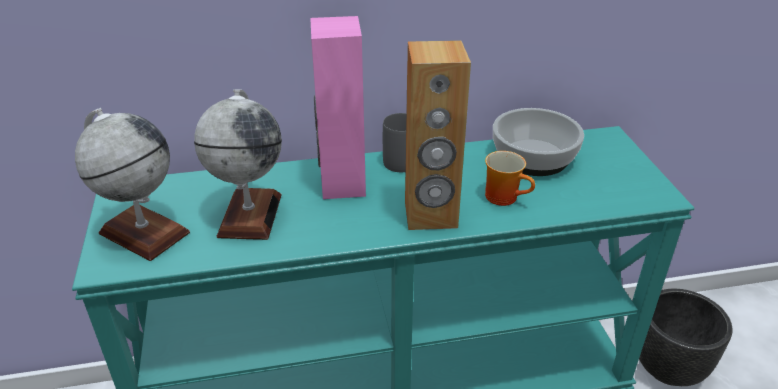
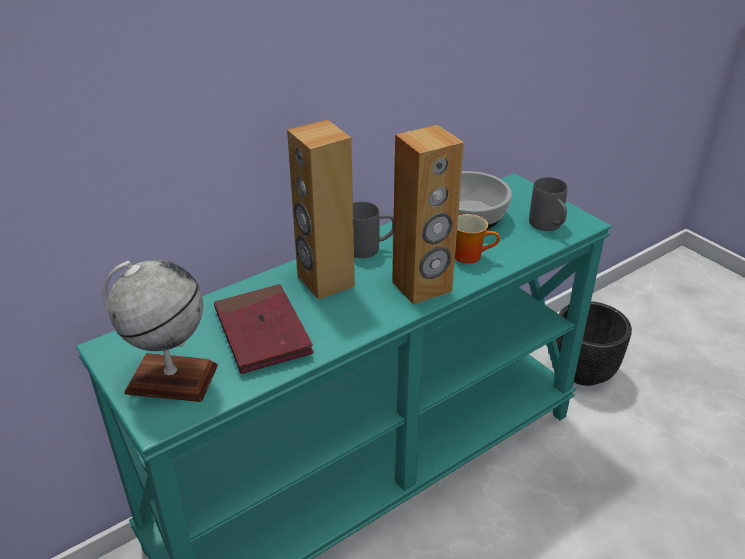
camera: 25 degrees left, 0 degrees up
globe [194,89,282,240] -> red book [214,284,314,374]
pink speaker [310,16,366,199] -> brown speaker [287,120,355,300]
none -> grey mug [529,177,568,231]

